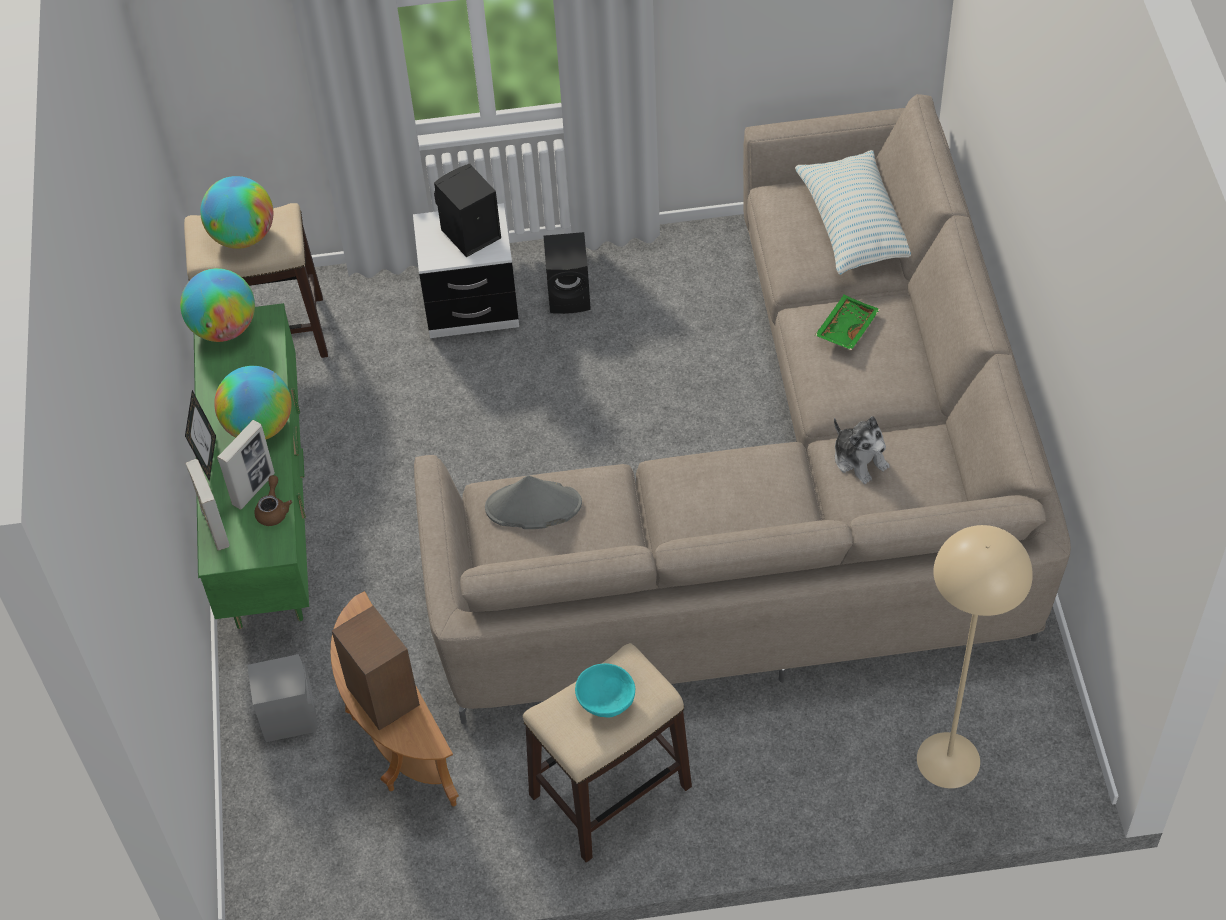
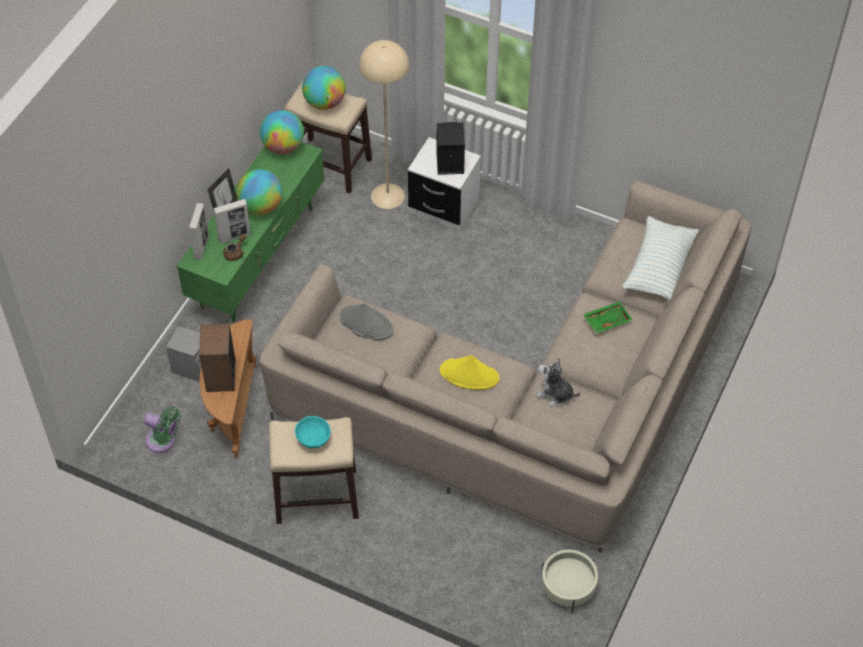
camera: 30 degrees right, 0 degrees up
black speaker [544,232,591,314] -> none
plush toy [834,416,889,484] -> plush toy turned 120 degrees clockwise [536,358,580,407]
beige floor lamp [917,525,1033,788] -> beige floor lamp moved to [359,40,409,209]
none -> green fan [144,407,181,453]
none -> yellow hat [440,355,500,390]
none -> beige planter [541,550,598,614]

